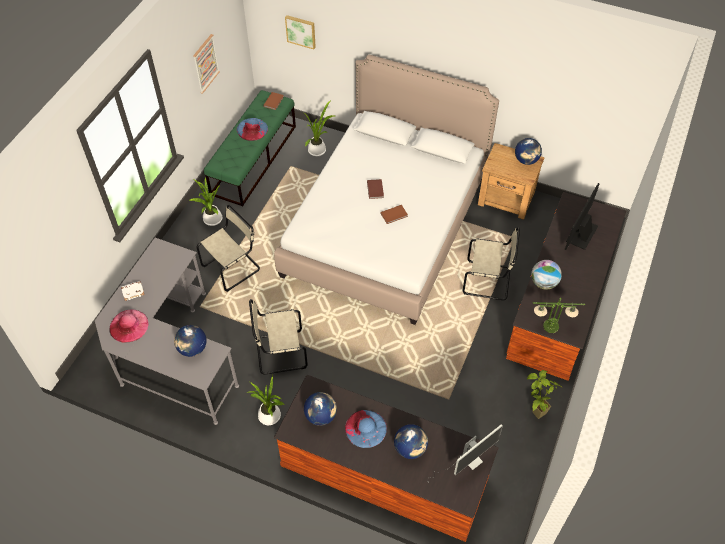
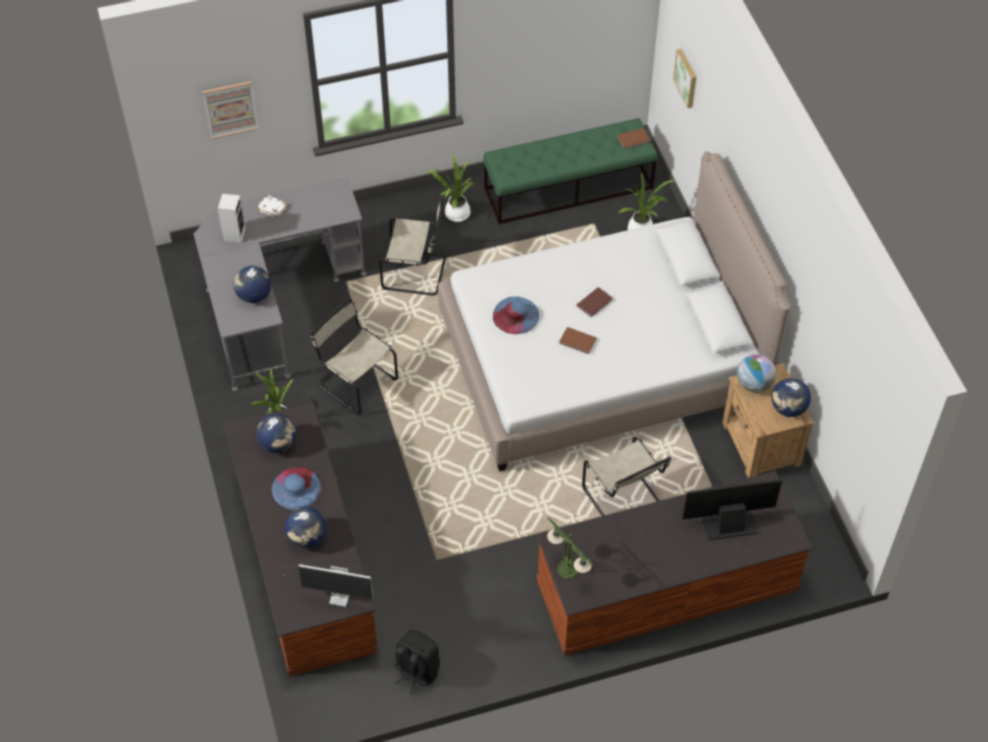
camera: 50 degrees right, 0 degrees up
pink hat [109,309,149,343] -> speaker [217,193,246,243]
picture [193,34,220,94] -> picture moved to [202,81,259,139]
blue hat [237,118,268,141] -> blue hat moved to [493,297,539,334]
potted plant [527,370,562,419] -> none
globe [531,260,562,290] -> globe moved to [737,354,776,393]
none -> black backpack [394,630,440,694]

